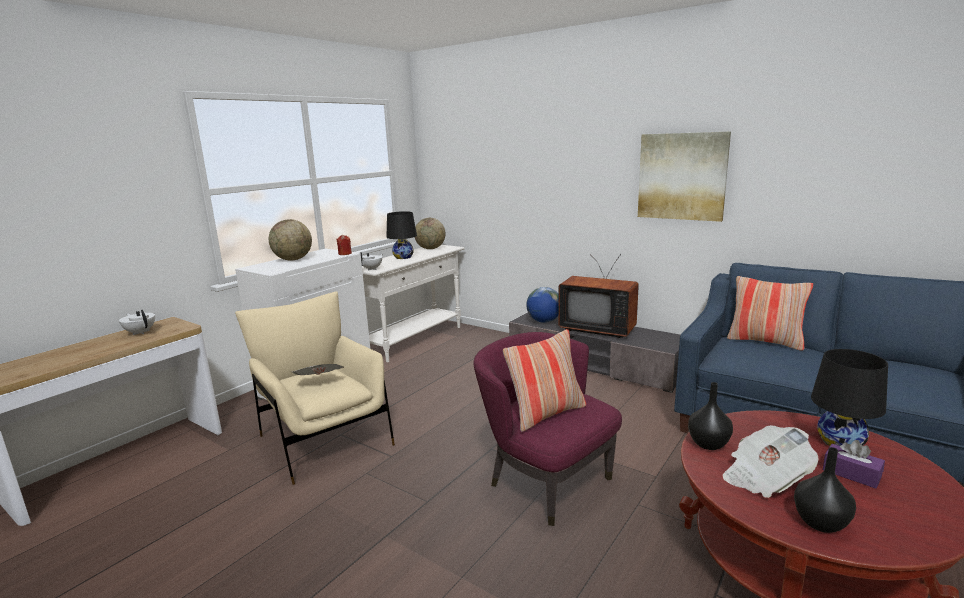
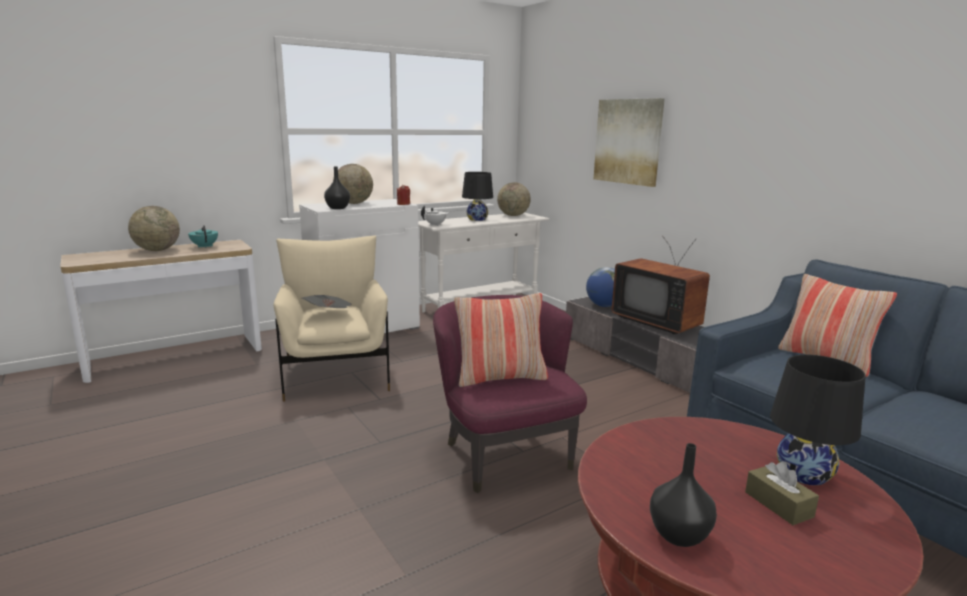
camera: 20 degrees right, 0 degrees up
white teapot [119,309,155,335] -> turquoise teapot [188,225,218,248]
picture [638,131,731,222] -> picture moved to [594,98,665,187]
black vase [688,382,733,450] -> black vase moved to [324,166,350,209]
newspaper [723,425,819,498] -> none
purple tissue box [823,440,885,489] -> brown tissue box [745,461,819,525]
none -> globe [128,206,180,251]

